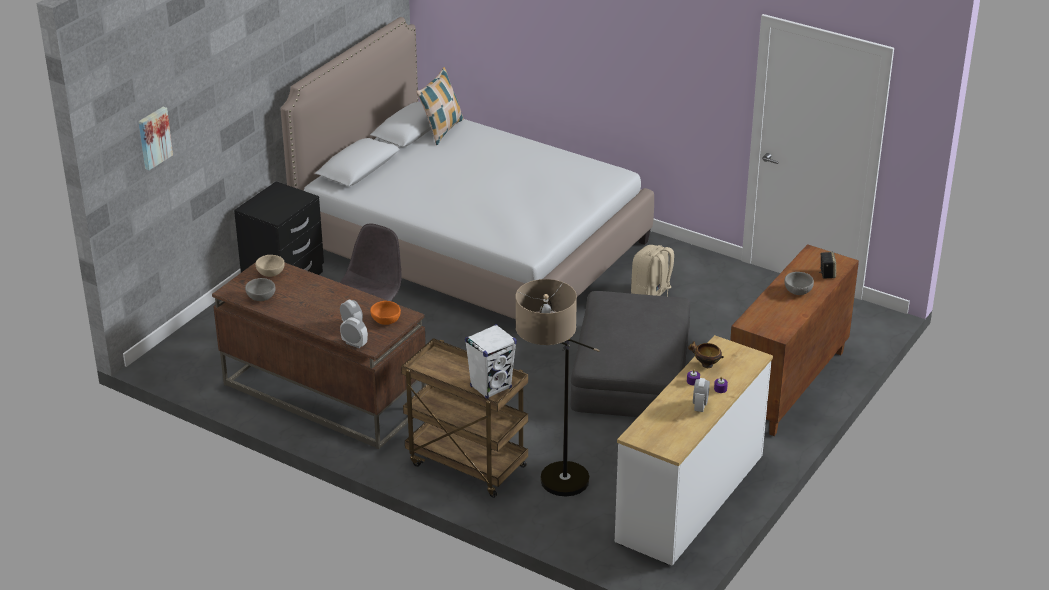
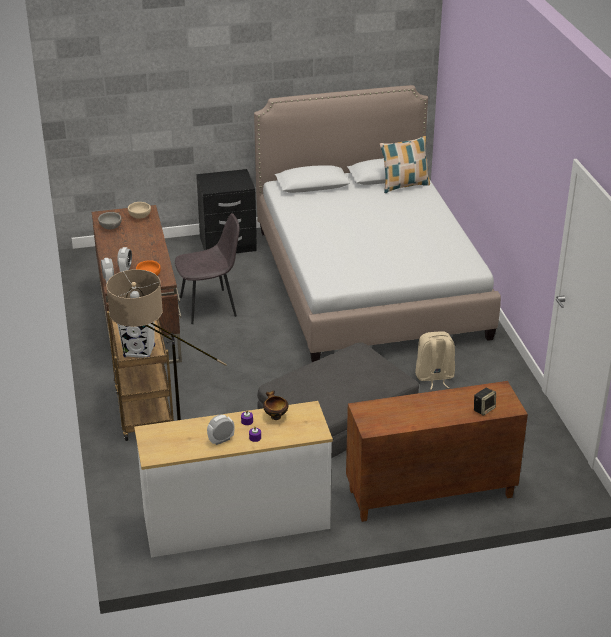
camera: 45 degrees right, 0 degrees up
picture [139,107,173,170] -> none
grey bowl [784,272,814,295] -> none

